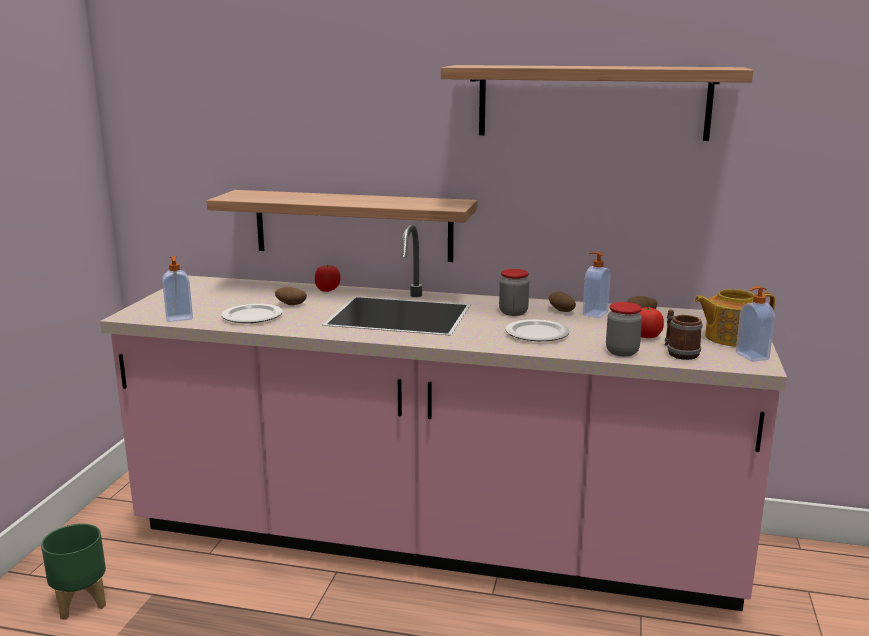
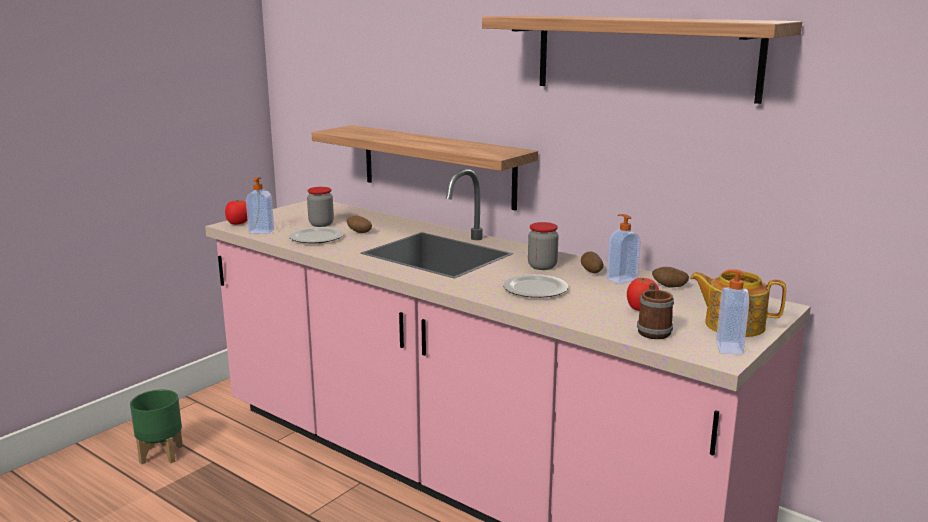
camera: 25 degrees right, 0 degrees up
tomato [315,265,341,292] -> tomato moved to [225,200,248,225]
jar [606,302,642,356] -> jar moved to [307,187,334,227]

